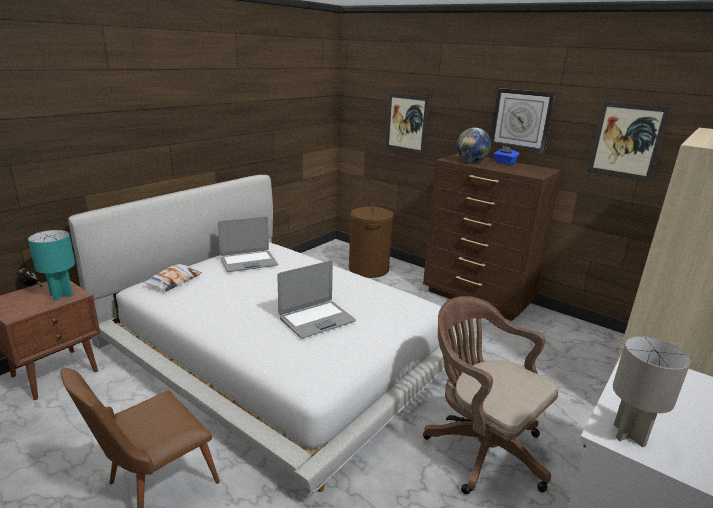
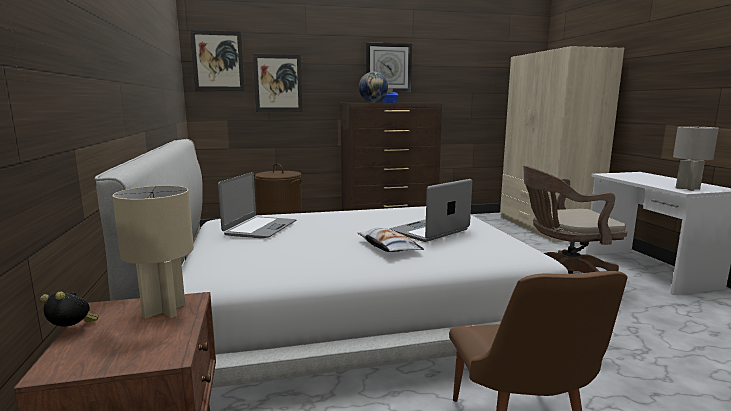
camera: 50 degrees left, 10 degrees down
turquoise table lamp [28,230,75,301] -> beige table lamp [112,186,194,319]
pillow [143,264,202,292] -> pillow moved to [357,228,424,252]
laptop [277,261,356,338] -> laptop turned 135 degrees counterclockwise [389,179,472,242]
picture [587,101,672,182] -> picture moved to [190,30,245,91]

